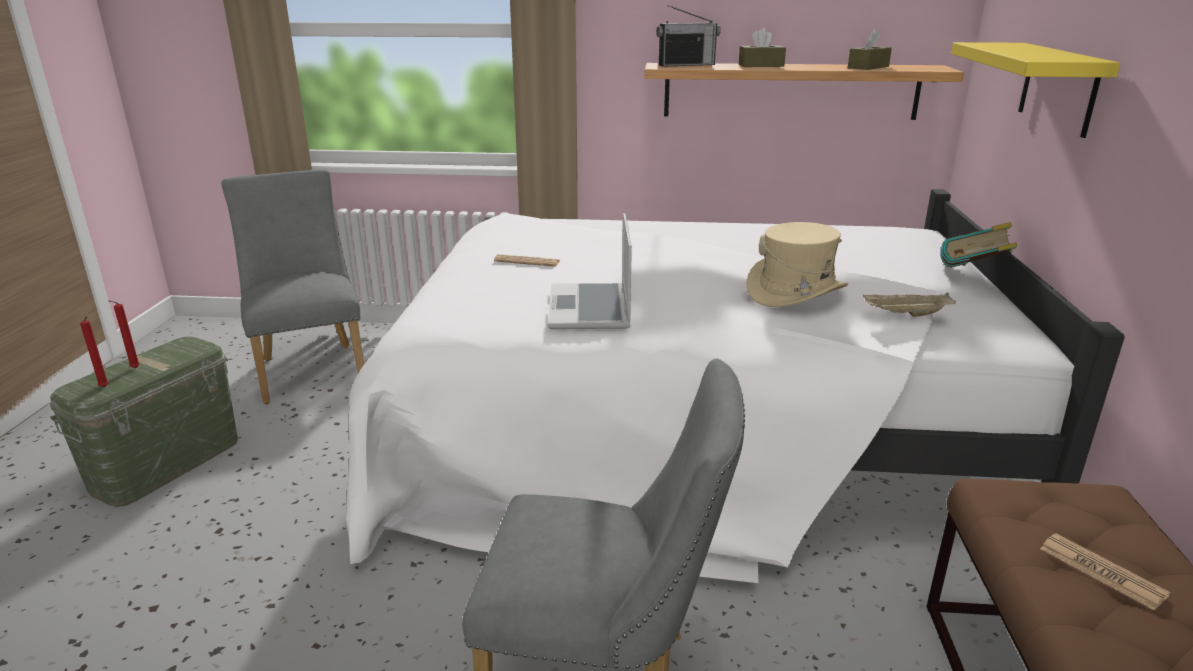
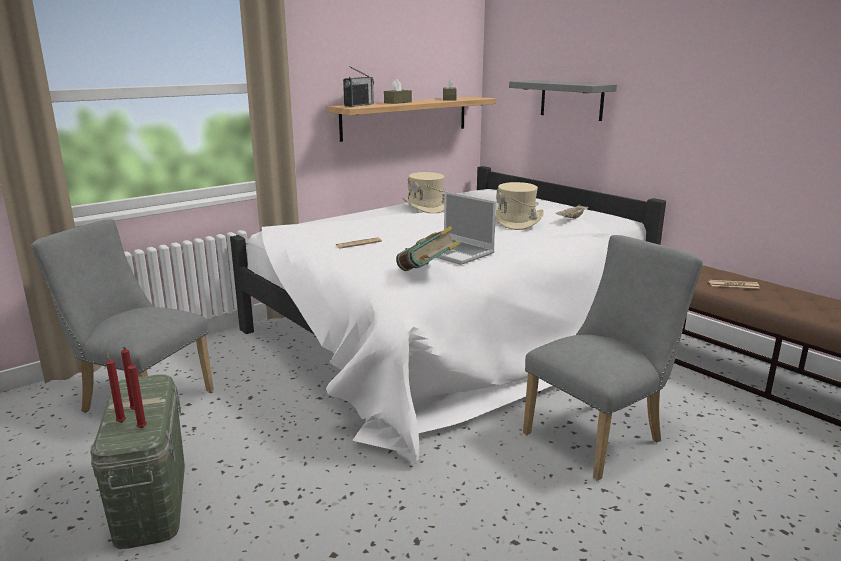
camera: 45 degrees left, 5 degrees down
book [941,222,1017,267] -> book moved to [396,226,461,271]
yellow shelf [951,42,1120,138] -> grey shelf [509,80,617,121]
none -> red candle [106,352,126,423]
none -> beige hat [402,172,445,213]

